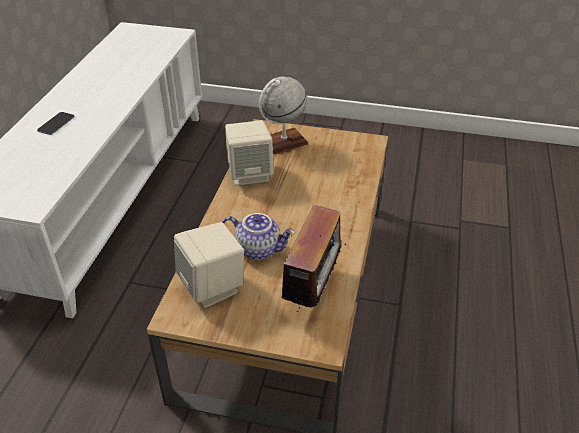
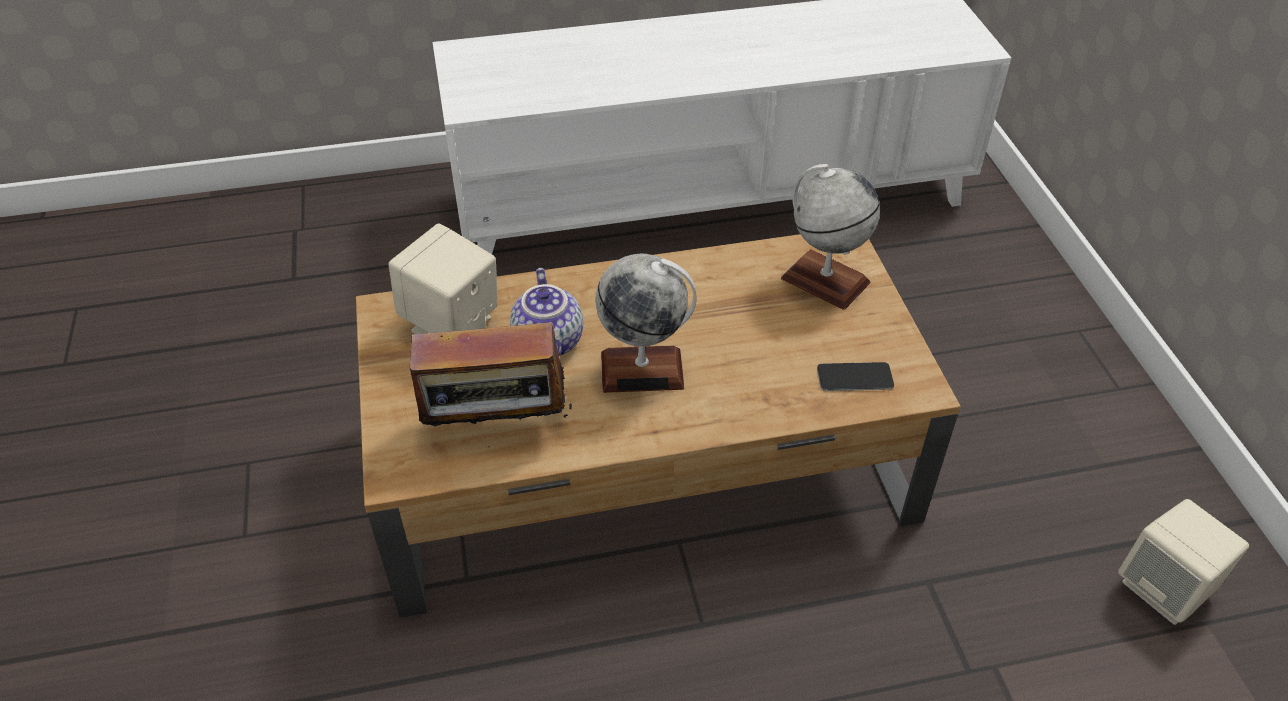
camera: 65 degrees right, 5 degrees up
phone [37,112,75,135] -> phone moved to [817,362,894,391]
beige speaker [225,120,274,186] -> beige speaker moved to [1118,499,1249,625]
none -> globe [595,253,697,393]

